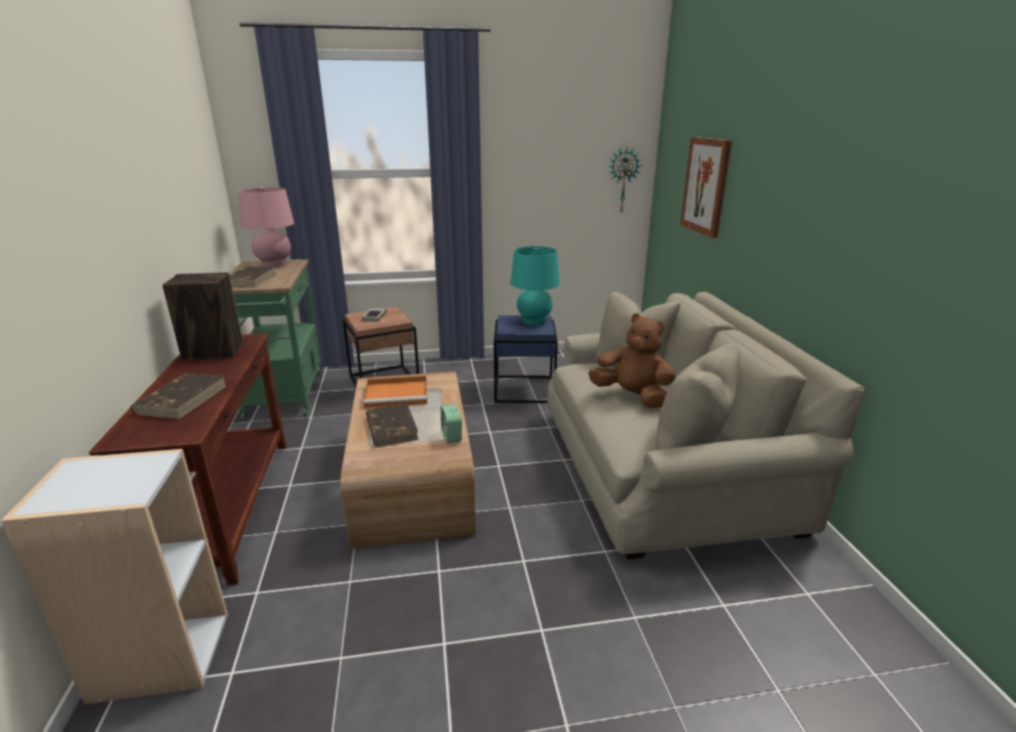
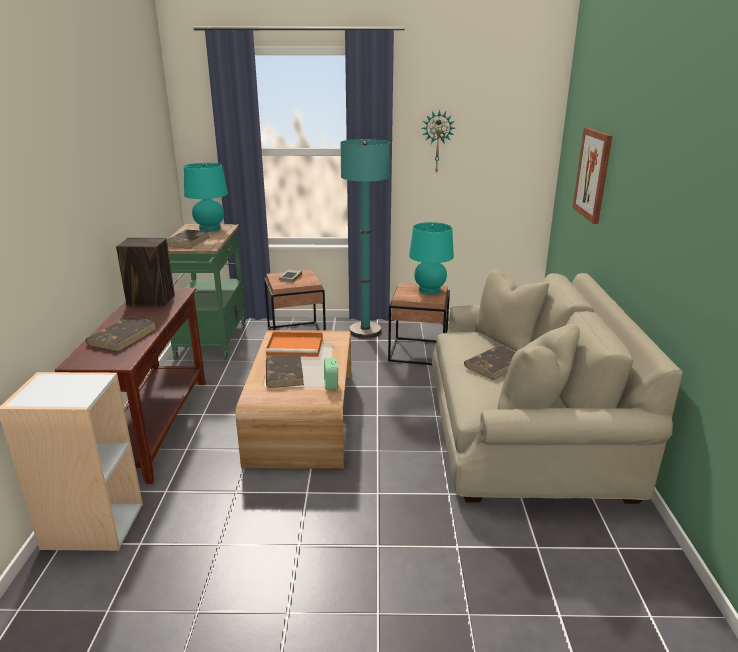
camera: 10 degrees right, 0 degrees up
pink table lamp [238,187,294,268] -> turquoise table lamp [184,163,228,232]
blue side table [494,315,558,403] -> brown side table [388,283,450,365]
brown plush toy [588,313,676,408] -> brown book [464,345,515,380]
wall clock [608,148,642,214] -> wall clock moved to [422,110,455,174]
none -> turquoise floor lamp [340,139,389,339]

